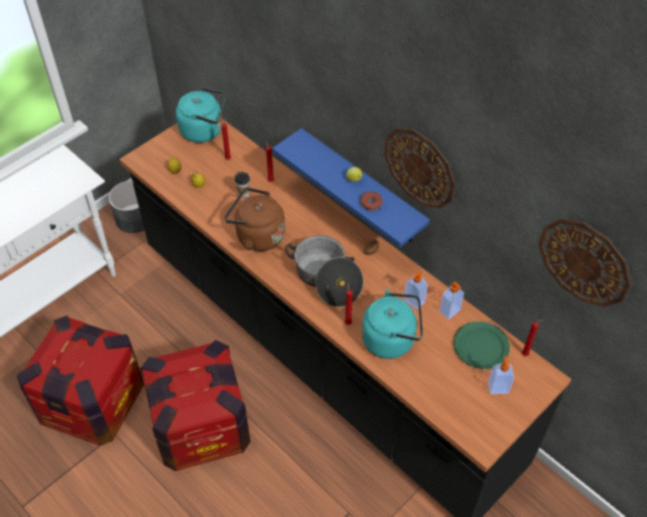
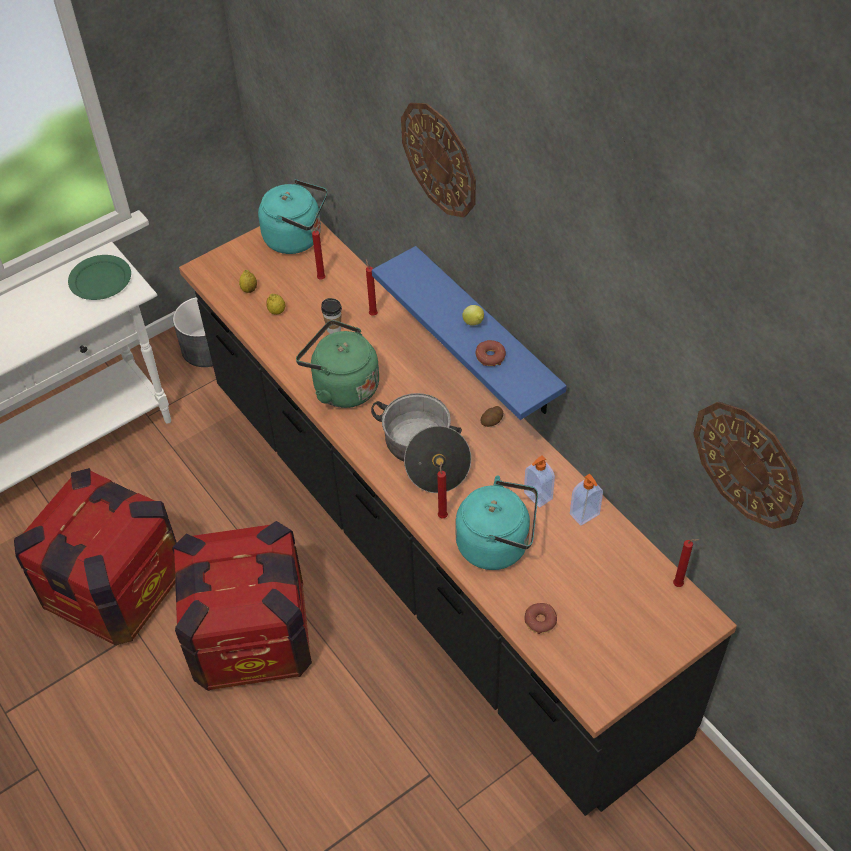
camera: 10 degrees right, 0 degrees up
brown kettle [224,187,285,251] -> green kettle [296,320,379,408]
wall clock [384,128,455,209] -> wall clock moved to [401,103,476,217]
green plate [453,321,510,369] -> green plate moved to [68,255,131,300]
soap dispenser [488,356,514,394] -> none
none -> donut [524,603,557,634]

